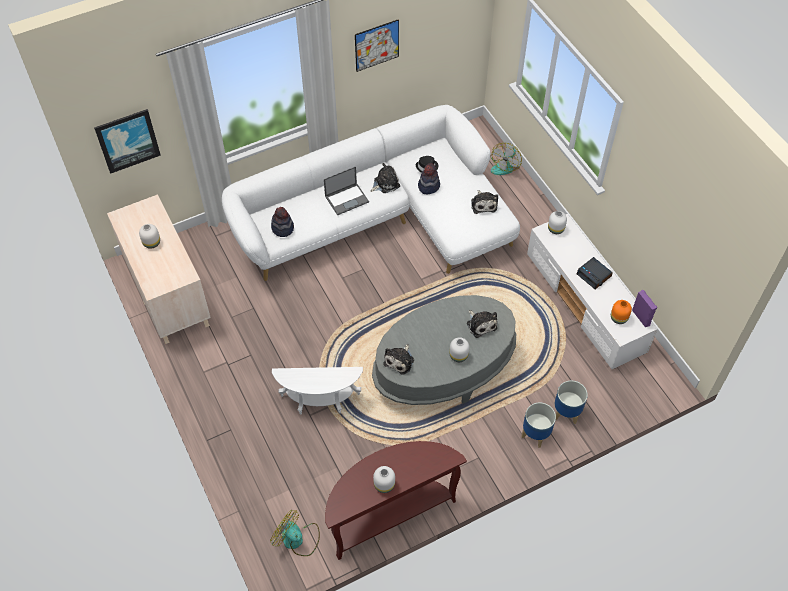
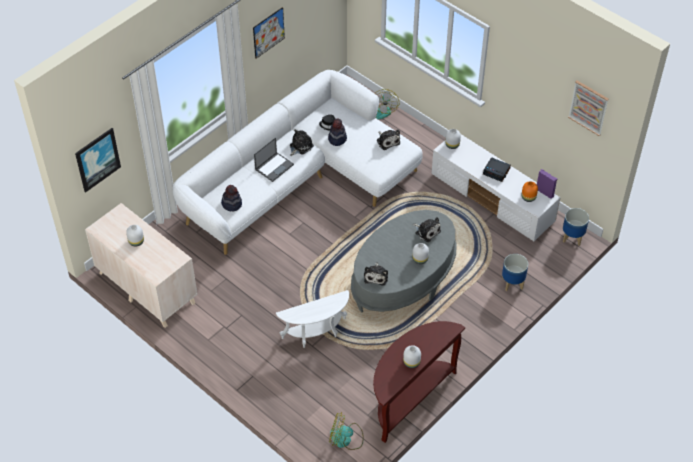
camera: 20 degrees left, 5 degrees down
planter [521,402,556,448] -> planter moved to [563,208,589,246]
none -> picture [568,80,609,136]

